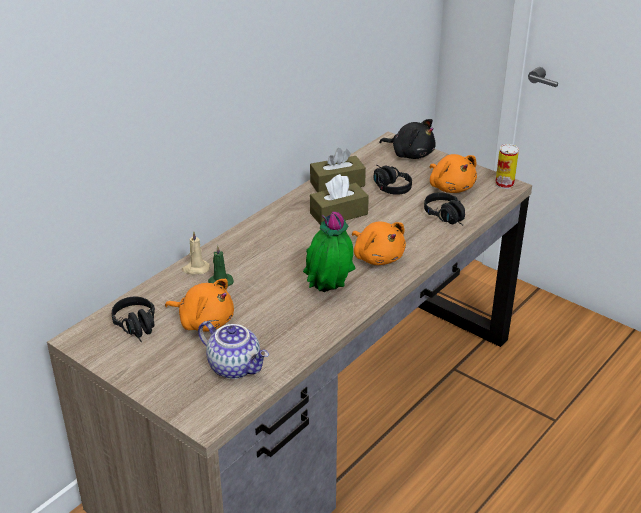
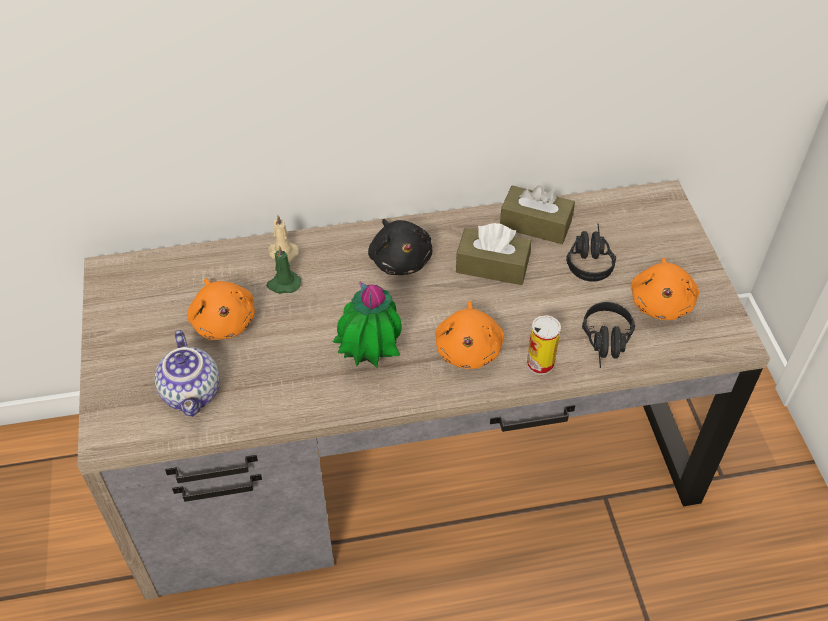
camera: 40 degrees right, 15 degrees up
black headphones [112,297,155,342] -> none
black plush toy [379,119,436,159] -> black plush toy moved to [368,219,432,275]
can [495,144,519,189] -> can moved to [527,315,561,375]

